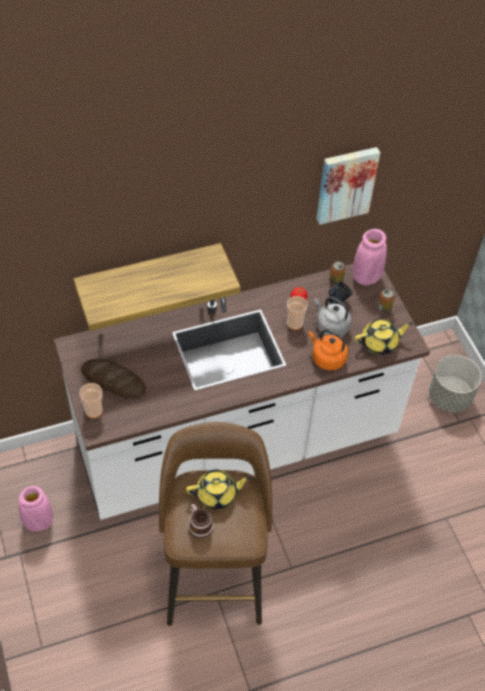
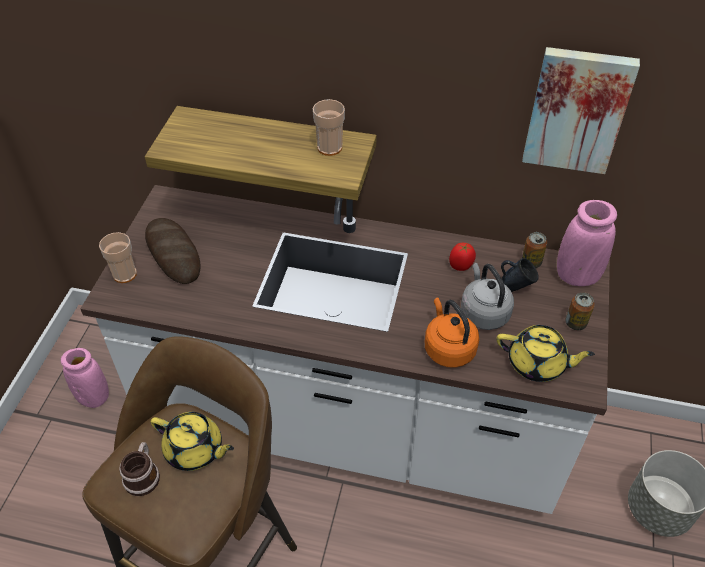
camera: 35 degrees right, 5 degrees down
cup [287,296,308,330] -> cup moved to [313,99,345,156]

